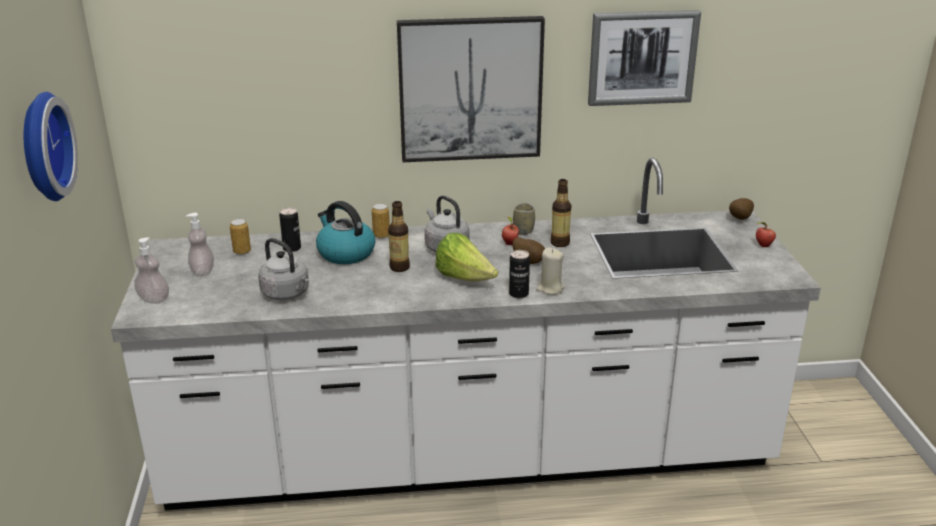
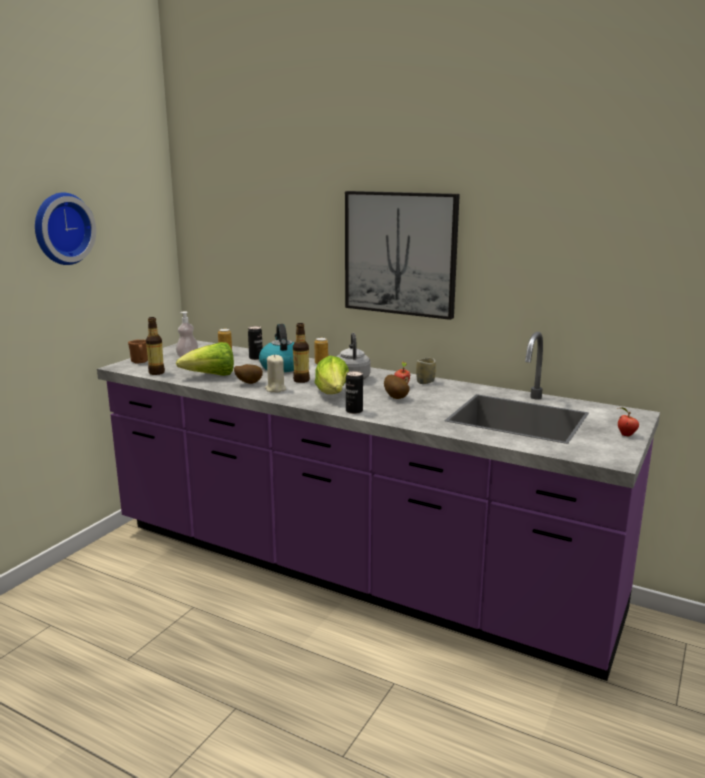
camera: 35 degrees right, 10 degrees down
white counter [111,158,821,511] -> purple counter [97,332,660,681]
soap dispenser [134,237,169,304] -> brown mug [128,340,148,363]
grey kettle [258,238,309,300] -> lettuce [176,342,234,376]
beige candle [536,248,565,295] -> beige candle moved to [265,355,286,392]
bottle [551,179,572,247] -> bottle moved to [146,317,165,375]
picture [588,10,701,106] -> none
potato [729,198,754,220] -> potato moved to [234,364,263,384]

